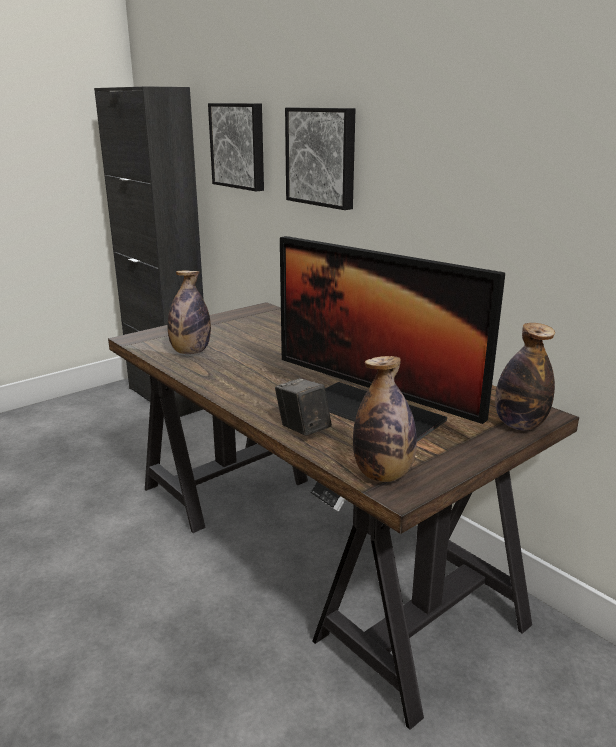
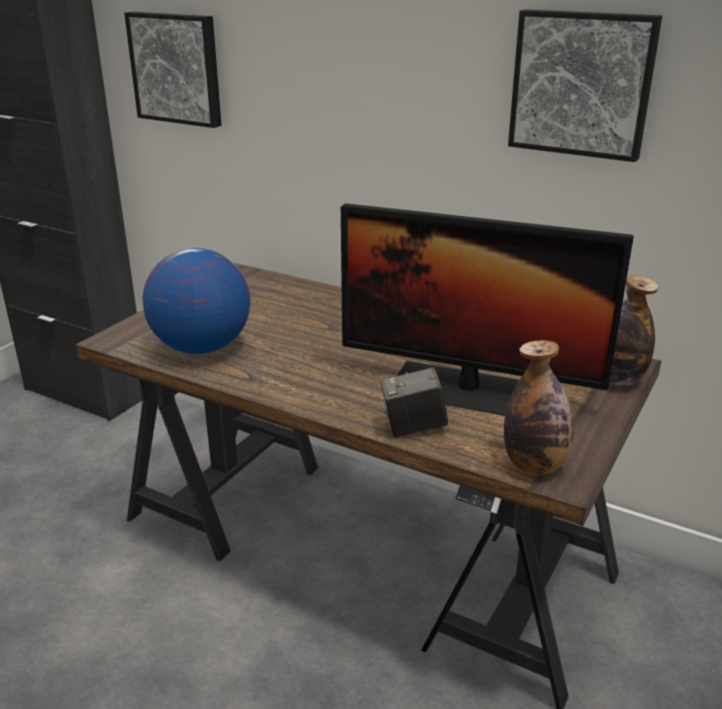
camera: 20 degrees left, 5 degrees up
bottle [168,271,211,354] -> globe [142,248,250,354]
camera [275,378,332,436] -> camera turned 45 degrees counterclockwise [381,367,448,437]
picture [285,108,355,210] -> picture moved to [508,9,662,162]

